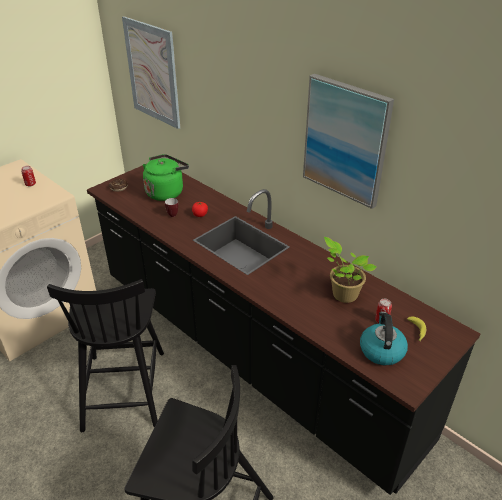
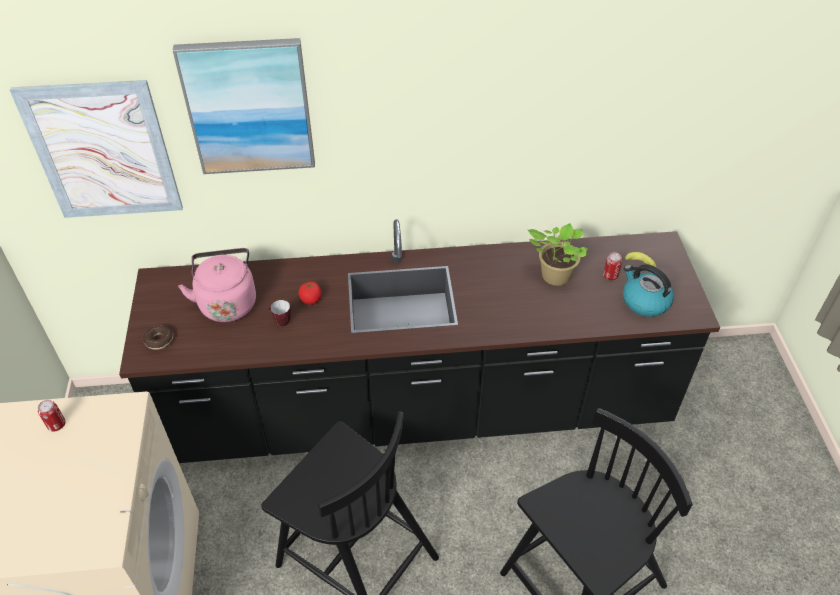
camera: 50 degrees left, 10 degrees up
green kettle [143,154,189,201] -> pink kettle [178,248,256,322]
picture [303,74,394,209] -> picture moved to [173,38,315,174]

